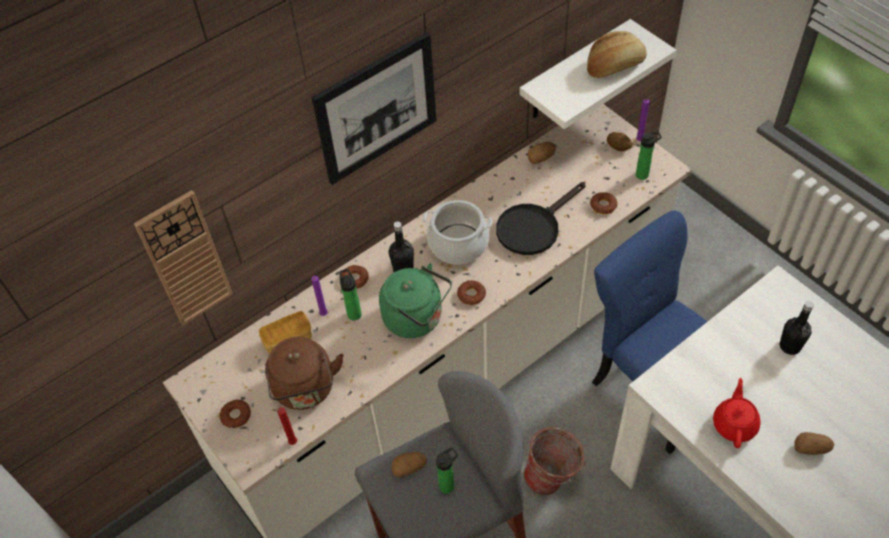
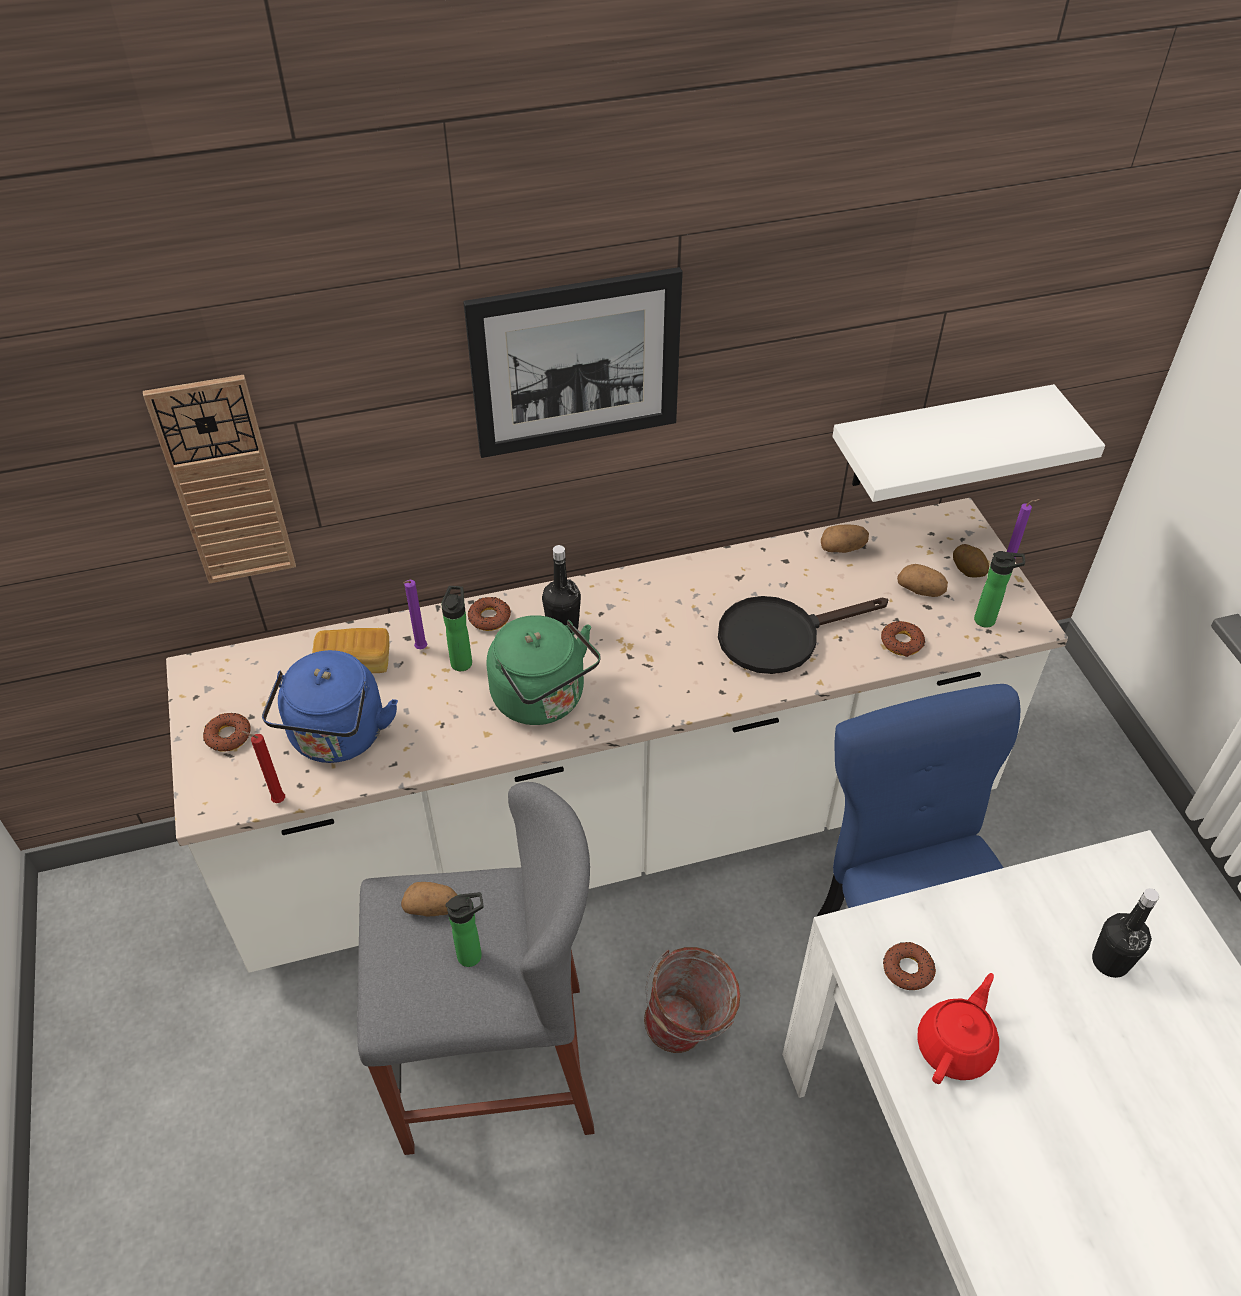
camera: 20 degrees right, 5 degrees down
brown kettle [265,337,344,410] -> blue kettle [262,650,398,763]
cooking pot [423,200,492,264] -> none
donut [457,280,486,305] -> donut moved to [883,942,936,990]
bread [587,31,647,78] -> none
potato [794,432,834,455] -> potato moved to [897,564,948,597]

